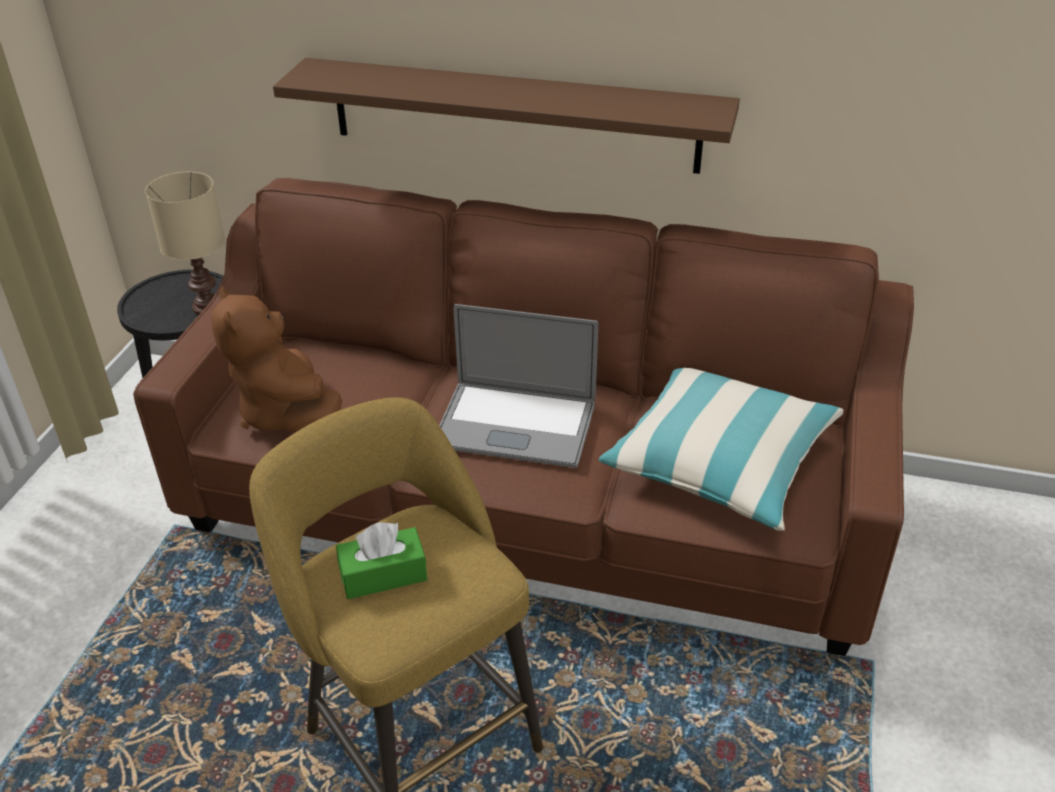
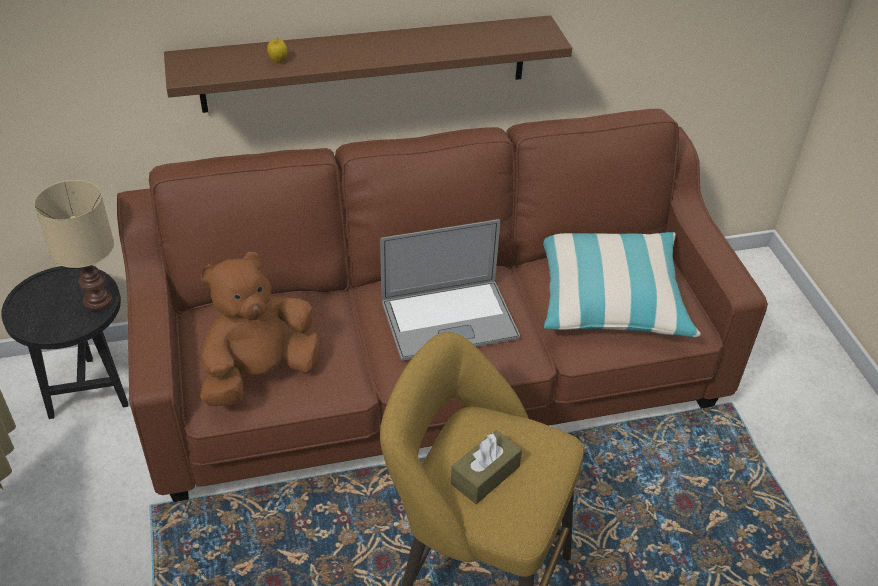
camera: 30 degrees left, 5 degrees up
brown plush toy [211,287,342,433] -> brown plush toy turned 105 degrees clockwise [200,252,321,406]
green tissue box [336,522,427,599] -> brown tissue box [451,430,522,504]
none -> apple [267,37,287,63]

